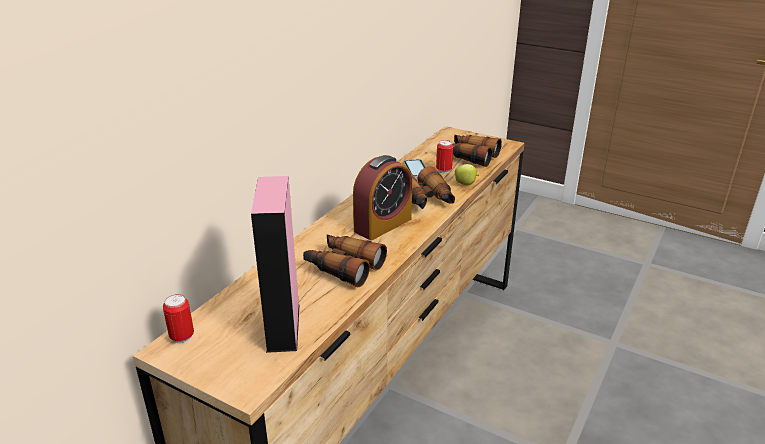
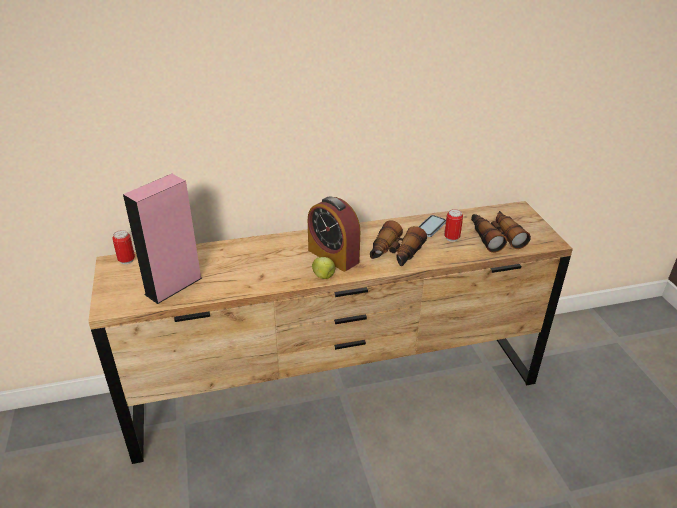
camera: 45 degrees right, 5 degrees up
binoculars [303,234,387,287] -> none
alarm clock [353,155,412,240] -> alarm clock turned 45 degrees clockwise [308,197,360,272]
apple [455,164,479,185] -> apple moved to [312,257,335,279]

